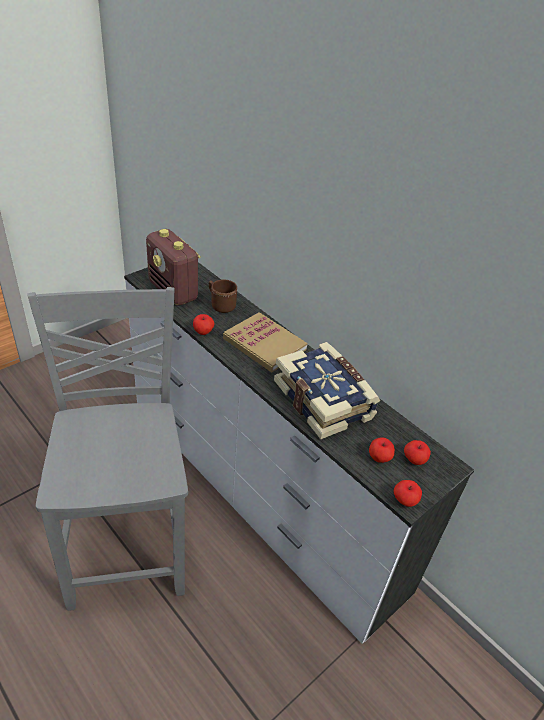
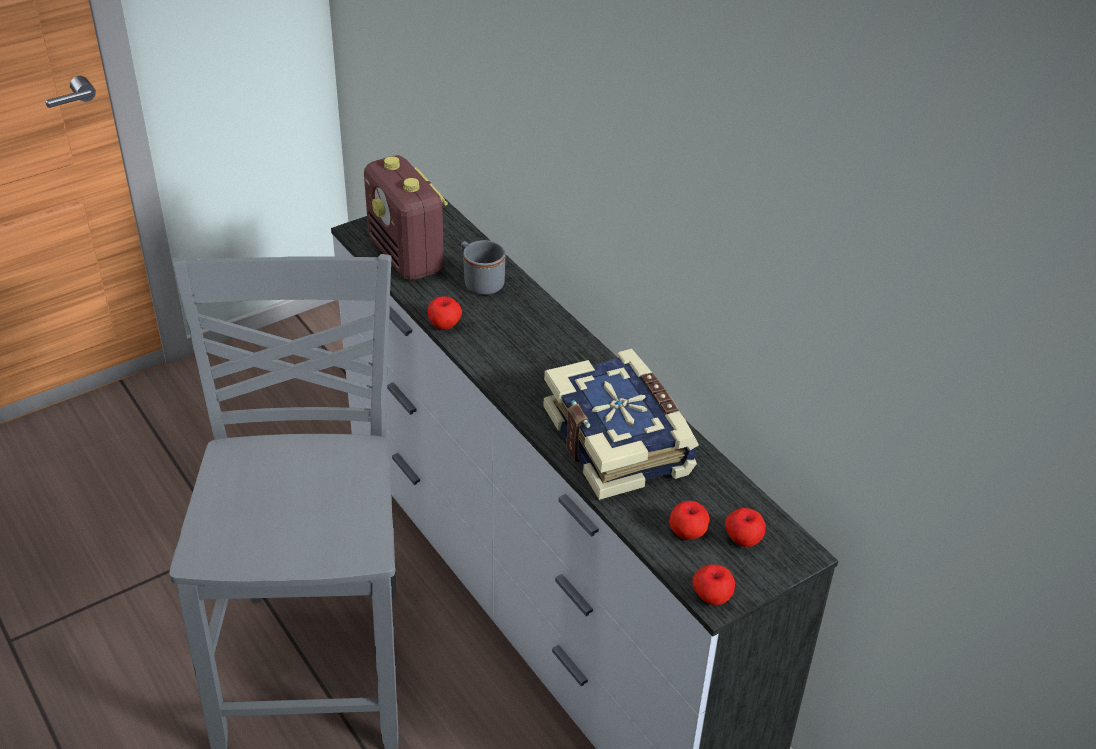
camera: 10 degrees right, 0 degrees up
brown mug [209,280,237,313] -> grey mug [461,240,505,295]
book [223,312,307,372] -> none

